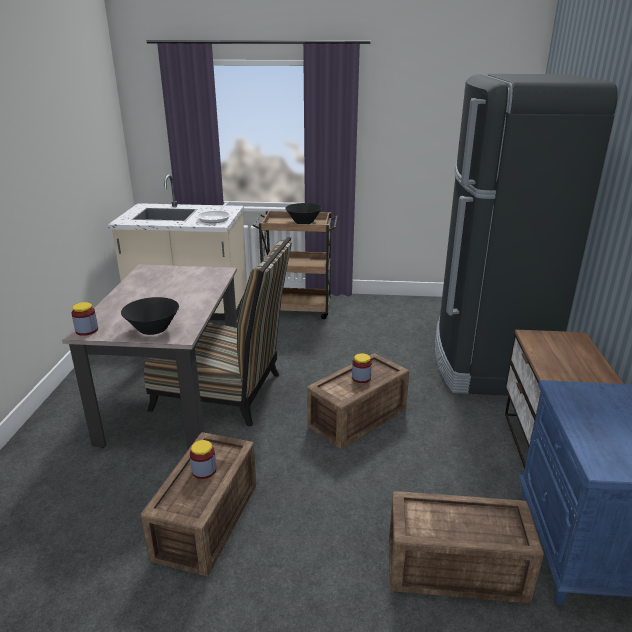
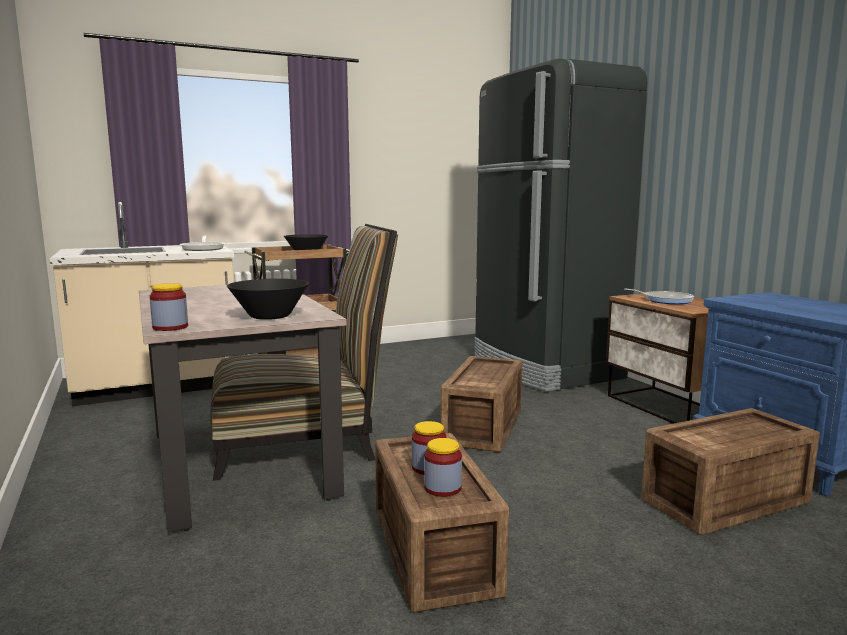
camera: 30 degrees left, 15 degrees down
jar [352,353,372,383] -> jar moved to [424,438,462,497]
none -> frying pan [624,289,694,304]

